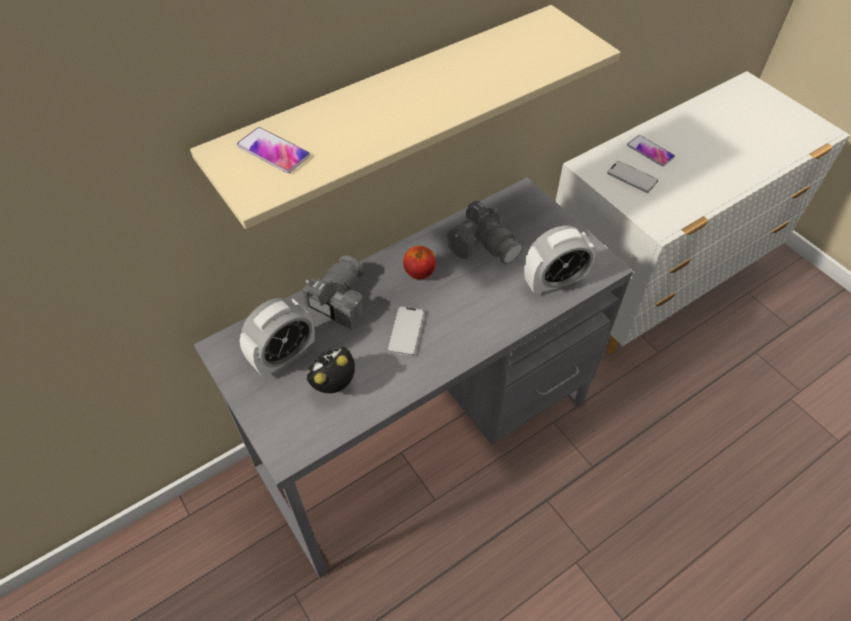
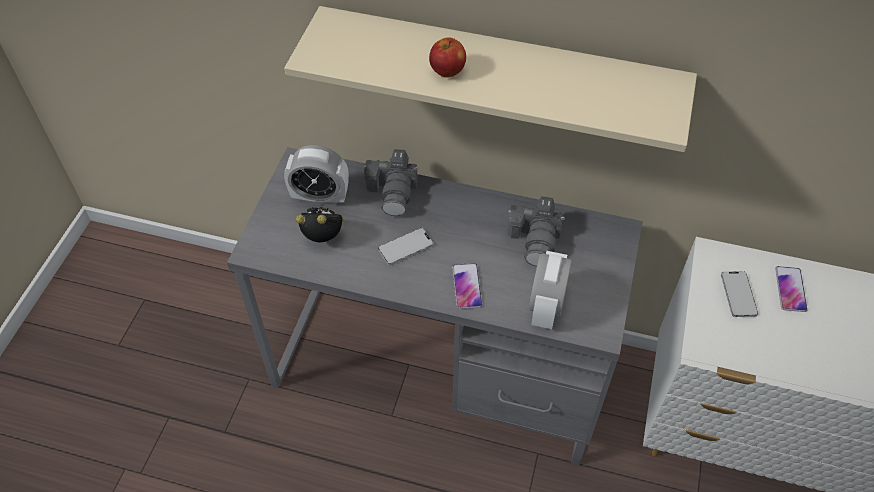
camera: 50 degrees right, 0 degrees up
phone [237,127,310,173] -> phone moved to [452,263,482,309]
camera [303,255,364,330] -> camera turned 105 degrees clockwise [364,149,418,216]
apple [403,246,436,279] -> apple moved to [429,37,466,77]
alarm clock [524,225,596,296] -> alarm clock turned 75 degrees clockwise [529,251,572,329]

